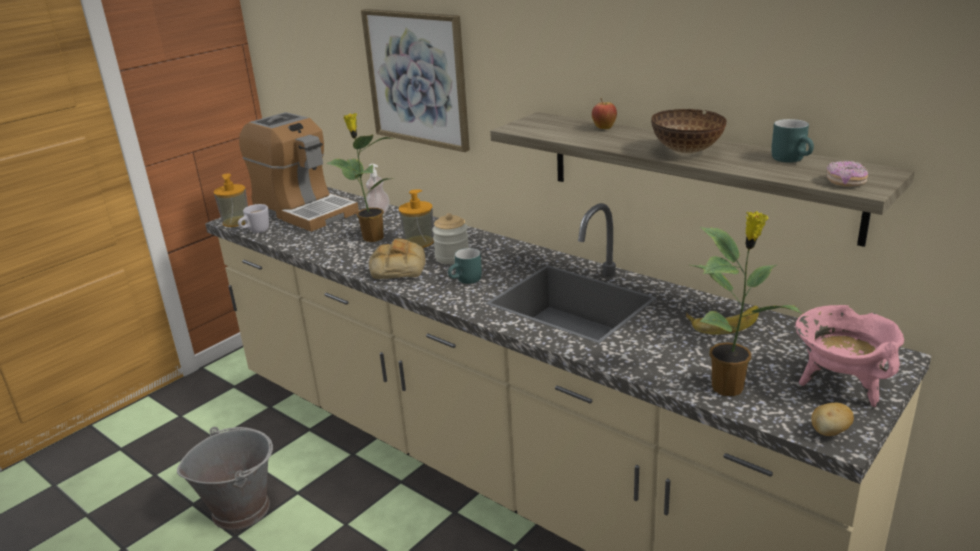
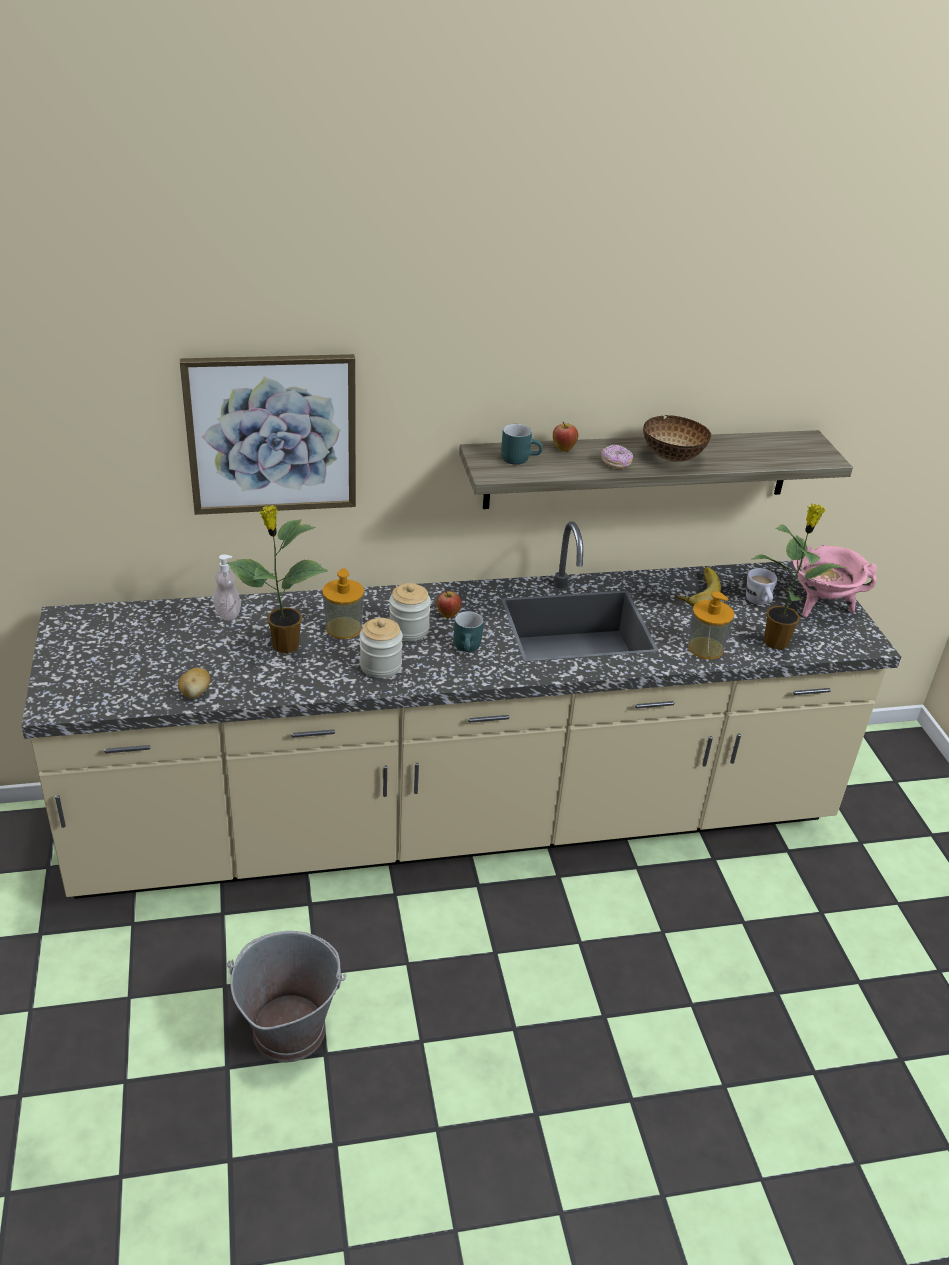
camera: 55 degrees left, 10 degrees up
soap dispenser [214,174,248,227] -> soap dispenser moved to [688,591,734,659]
white mug [238,204,269,233] -> white mug moved to [746,568,777,605]
coffee machine [239,112,359,232] -> none
bread [369,239,426,279] -> jar [360,618,403,678]
turquoise mug [771,119,814,163] -> turquoise mug moved to [501,424,543,465]
potato [812,403,854,436] -> potato moved to [178,668,210,698]
donut [827,161,868,187] -> donut moved to [601,445,633,468]
none -> apple [437,591,462,618]

